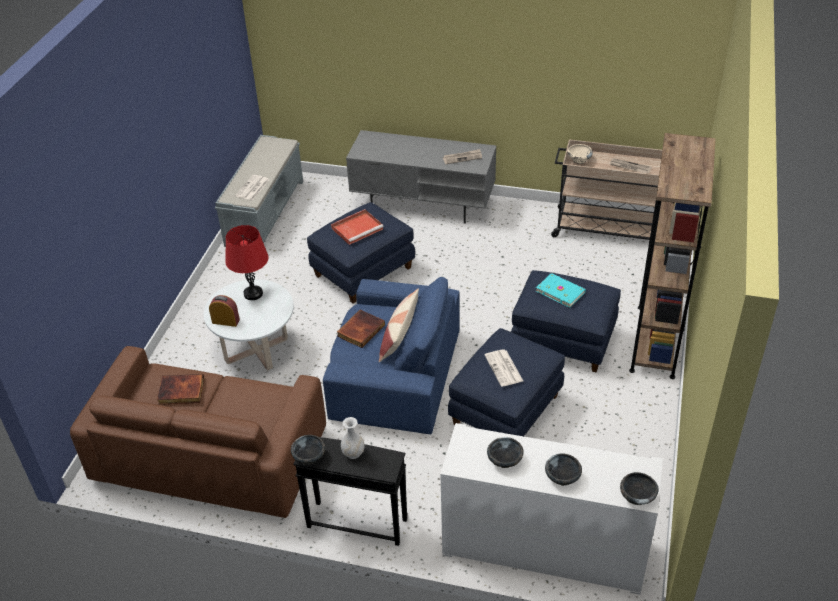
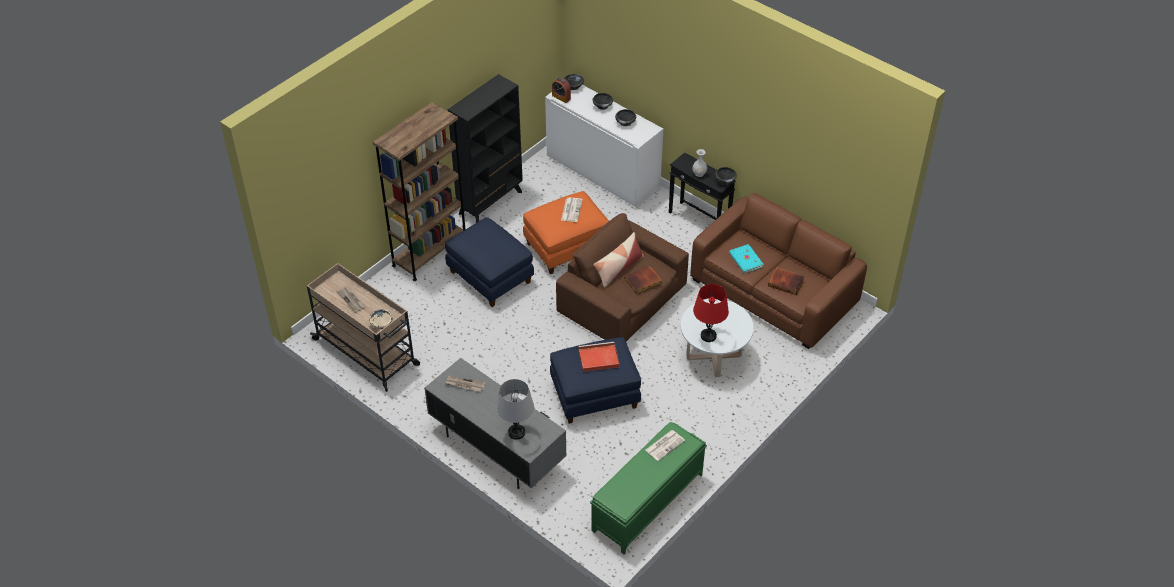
camera: 155 degrees left, 5 degrees up
alarm clock [209,295,240,327] -> alarm clock moved to [552,78,571,103]
grey bench [215,135,303,247] -> green bench [590,422,707,555]
blue armchair [323,277,460,434] -> brown armchair [556,213,689,342]
blue ottoman [448,328,565,437] -> orange ottoman [523,191,609,274]
turquoise book [536,273,586,308] -> turquoise book moved to [729,244,764,274]
none -> black bookcase [448,74,523,223]
none -> grey table lamp [496,379,534,440]

